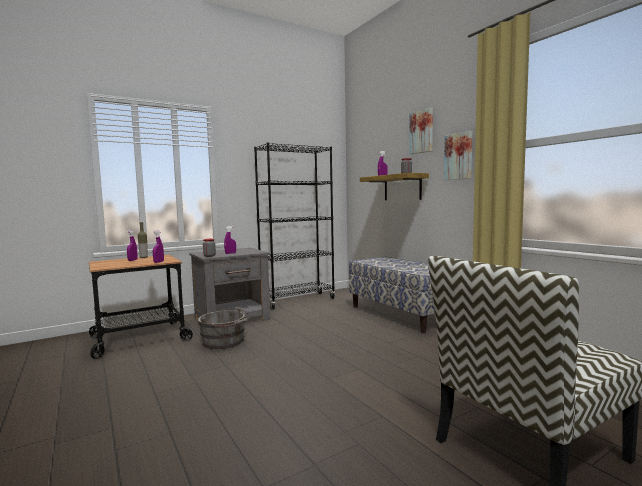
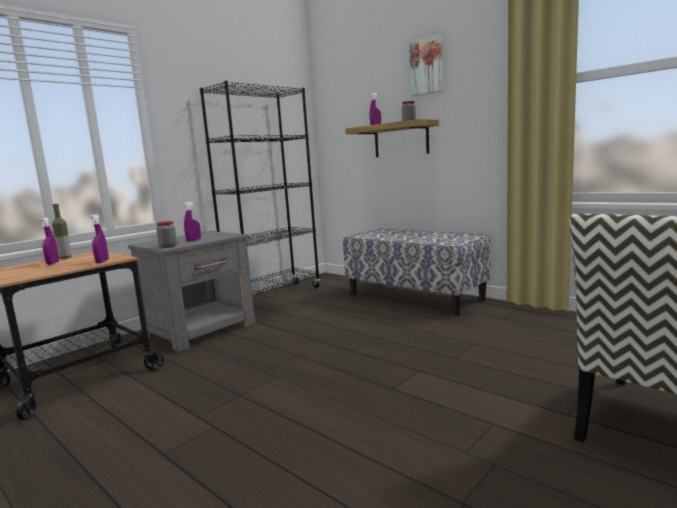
camera: 15 degrees left, 5 degrees up
grey bucket [197,307,251,349] -> none
picture [444,131,473,180] -> none

